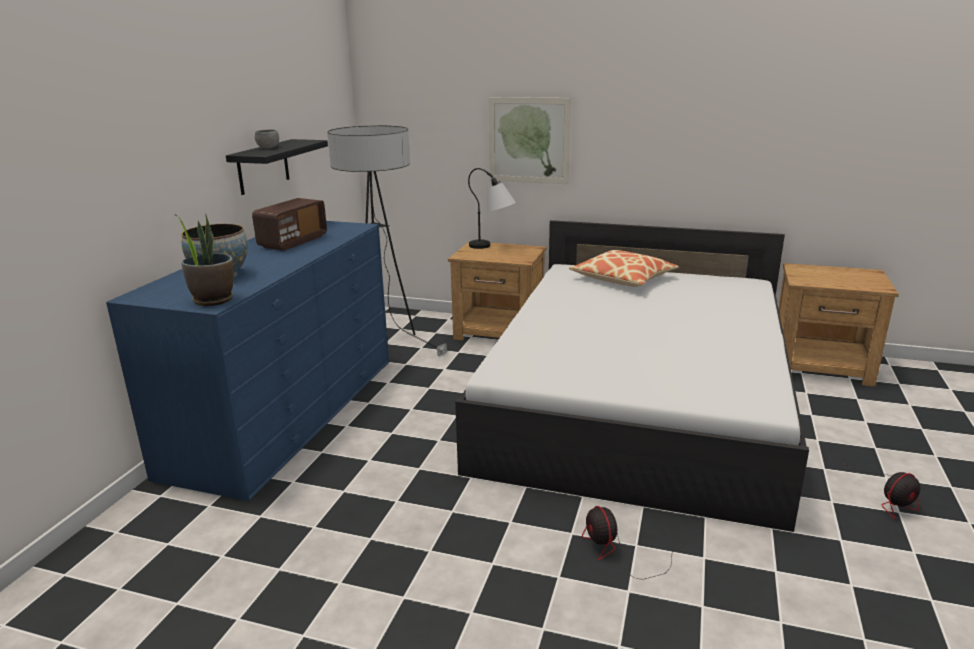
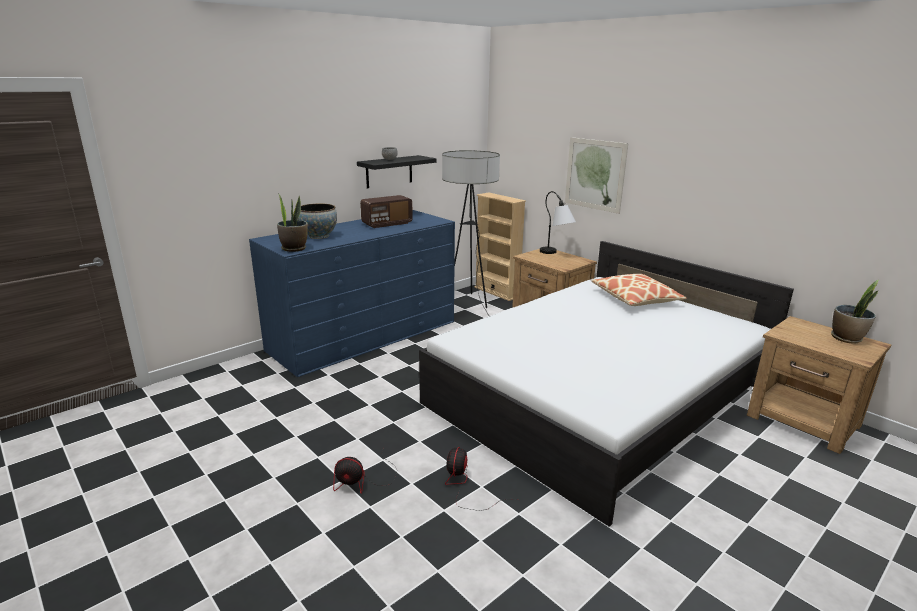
camera: 30 degrees right, 0 degrees up
fan [845,464,920,520] -> fan moved to [333,450,397,494]
none -> beige bookcase [475,193,526,301]
none -> potted plant [831,280,879,344]

